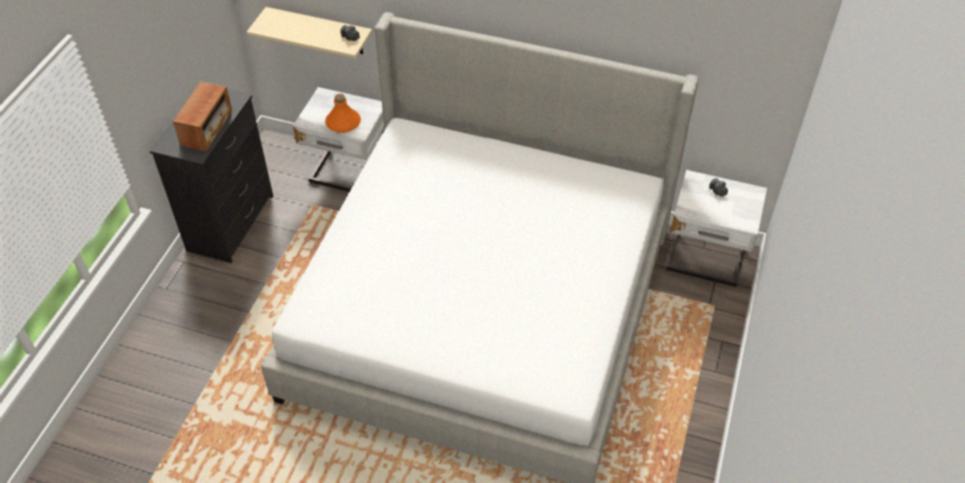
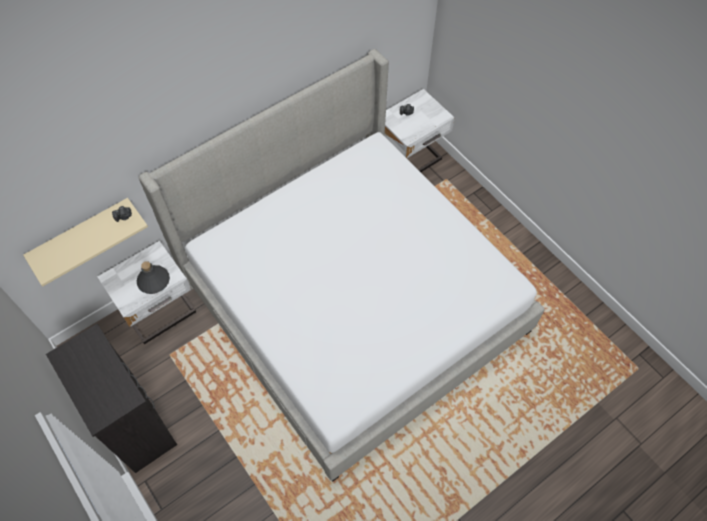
camera: 55 degrees left, 10 degrees up
radio [173,82,232,151] -> none
orange bottle [325,94,361,133] -> grey bottle [137,261,170,294]

